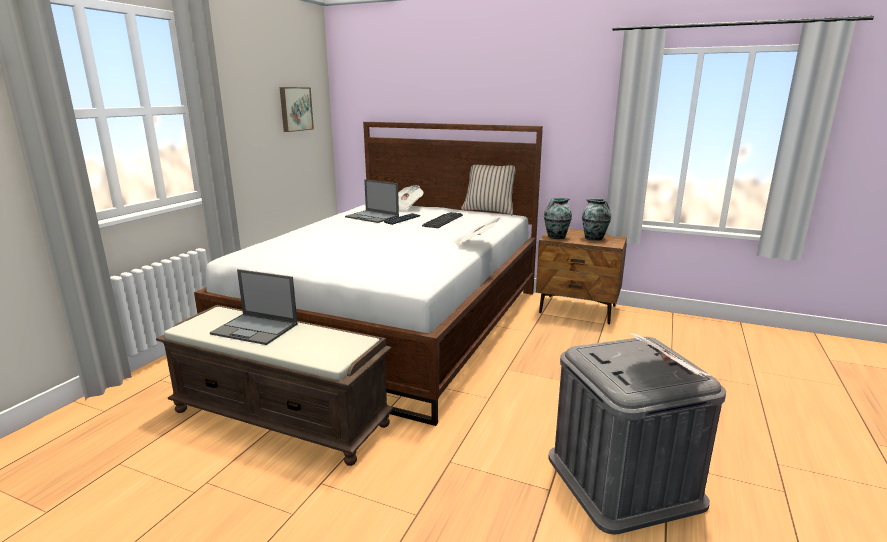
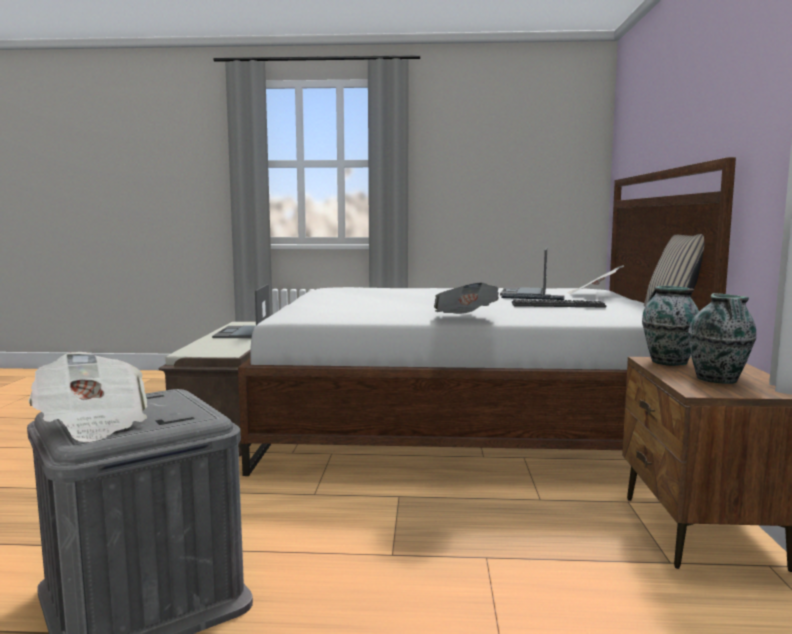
camera: 70 degrees right, 10 degrees down
picture [280,87,314,132] -> none

